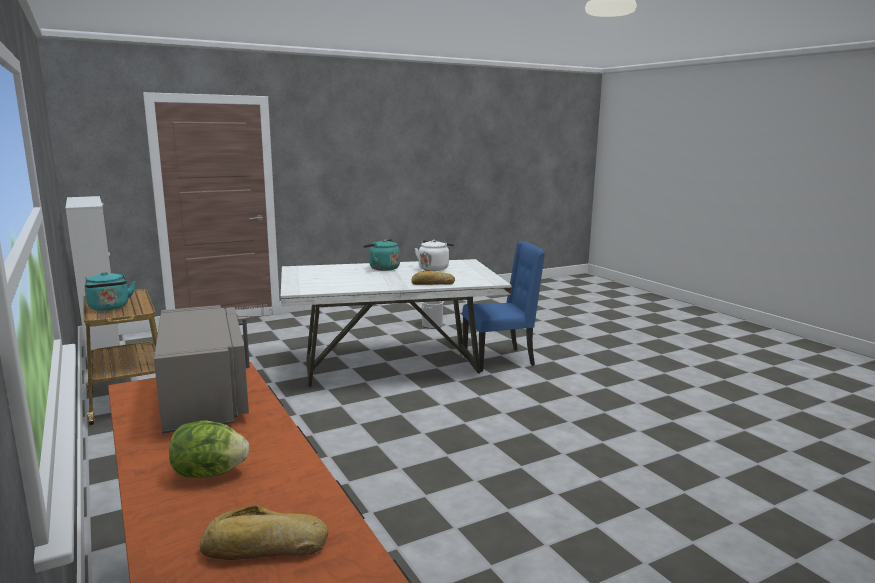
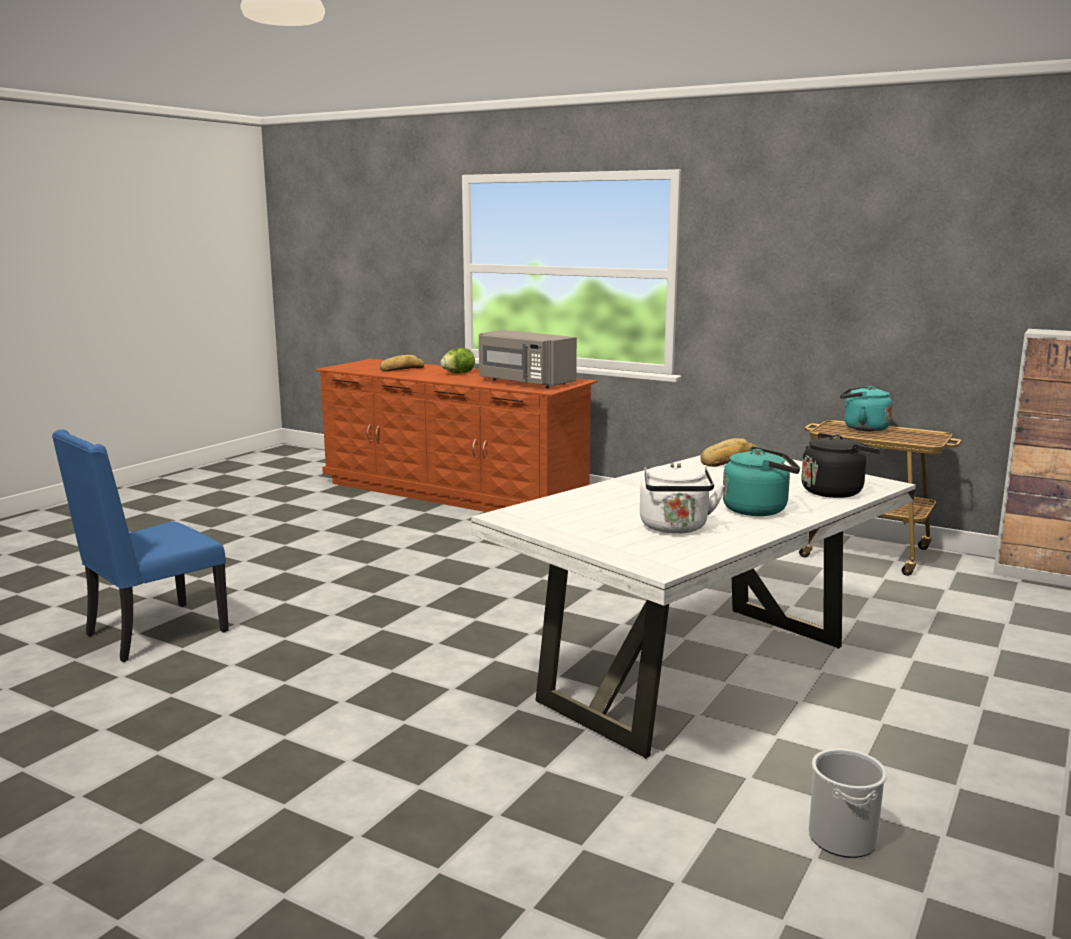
camera: 150 degrees right, 0 degrees up
bread [411,270,455,285] -> bread moved to [700,438,757,467]
blue chair [462,241,545,372] -> blue chair moved to [52,430,229,662]
none -> black kettle [801,433,880,498]

